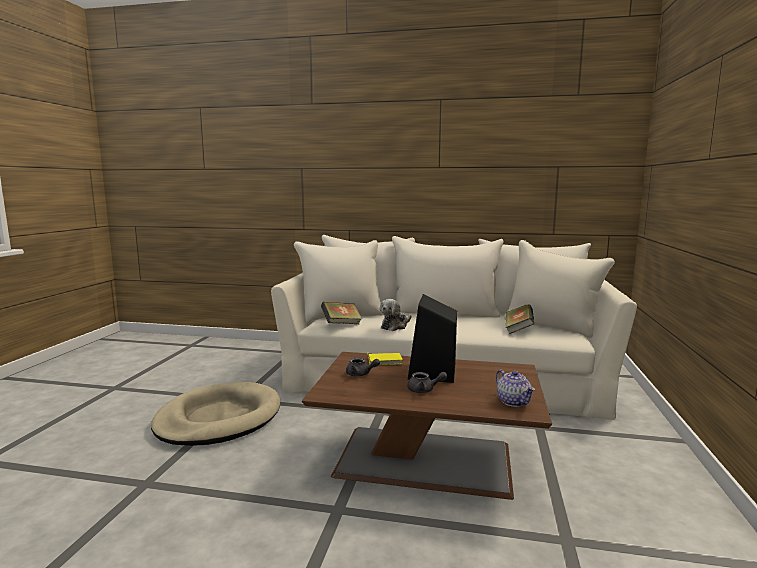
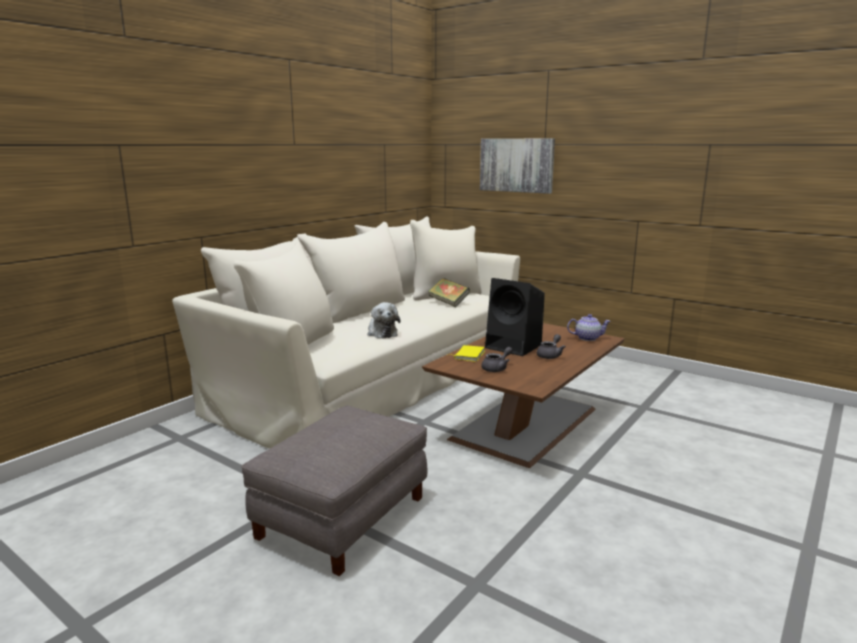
camera: 65 degrees left, 5 degrees up
beige dog bed [151,382,280,446] -> grey ottoman [241,405,427,576]
book [321,302,362,324] -> none
none -> picture [480,138,555,194]

